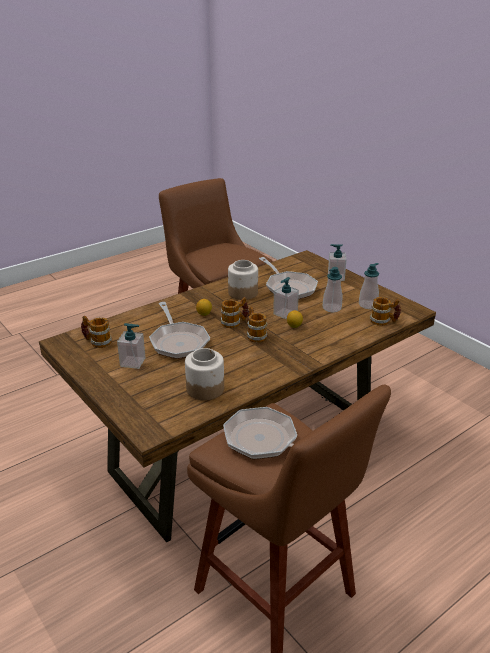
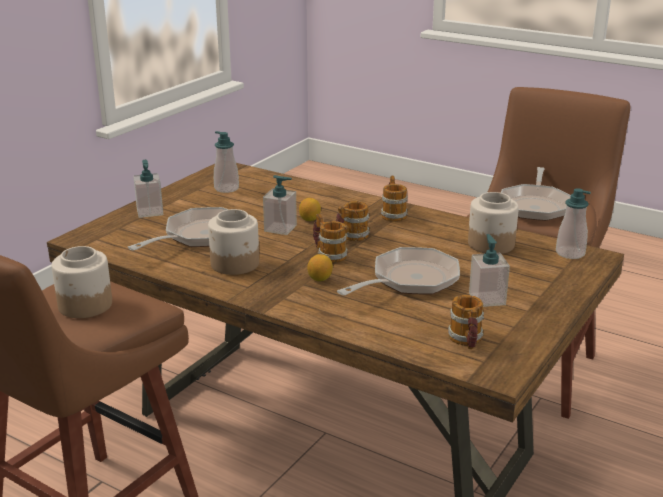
camera: 110 degrees left, 5 degrees down
soap dispenser [323,267,342,312] -> soap dispenser moved to [556,188,591,259]
mug [370,297,401,325] -> mug moved to [381,176,408,222]
none -> jar [52,246,112,318]

